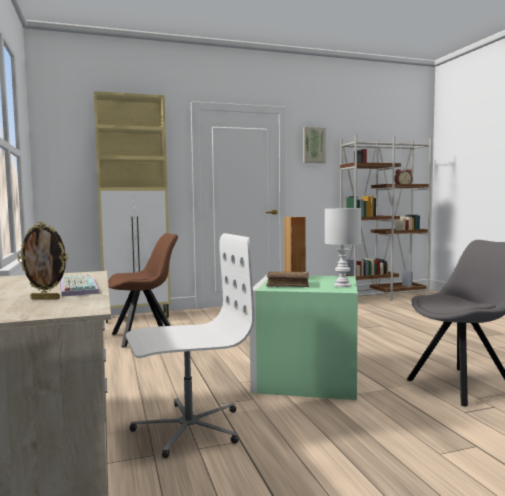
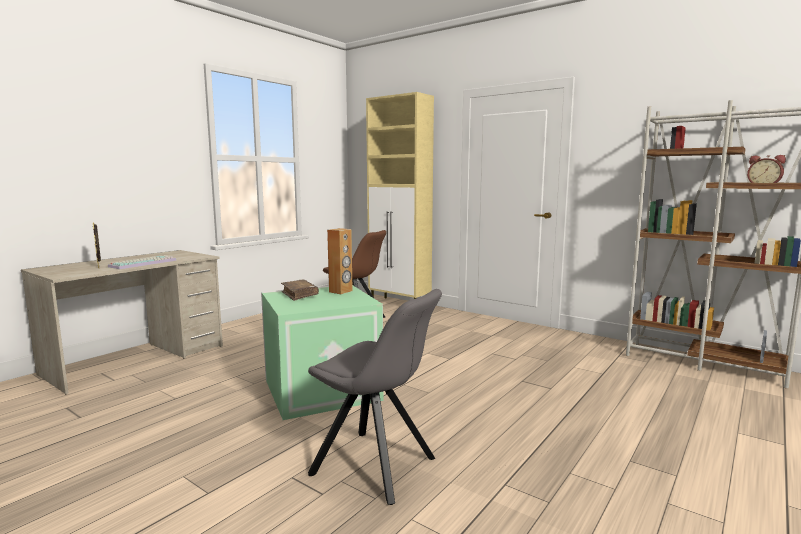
camera: 55 degrees right, 5 degrees up
white office chair [126,233,254,458] -> none
picture [303,127,326,163] -> none
white table lamp [325,208,361,287] -> none

